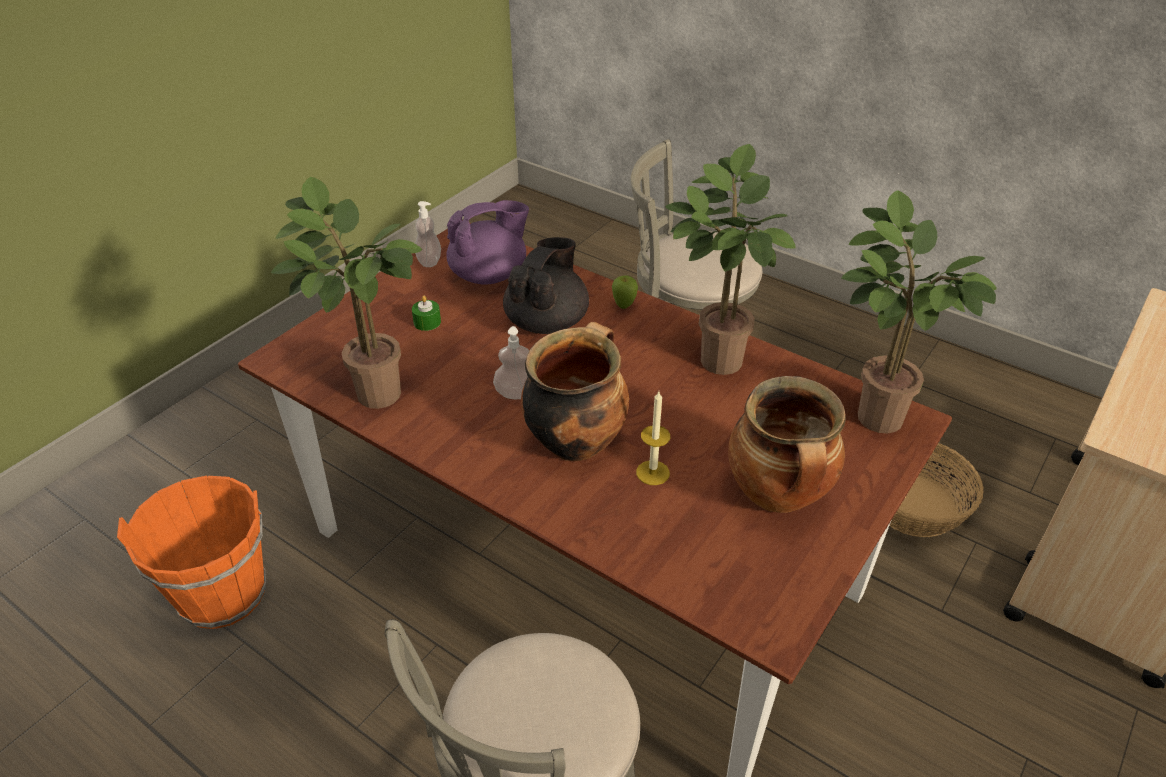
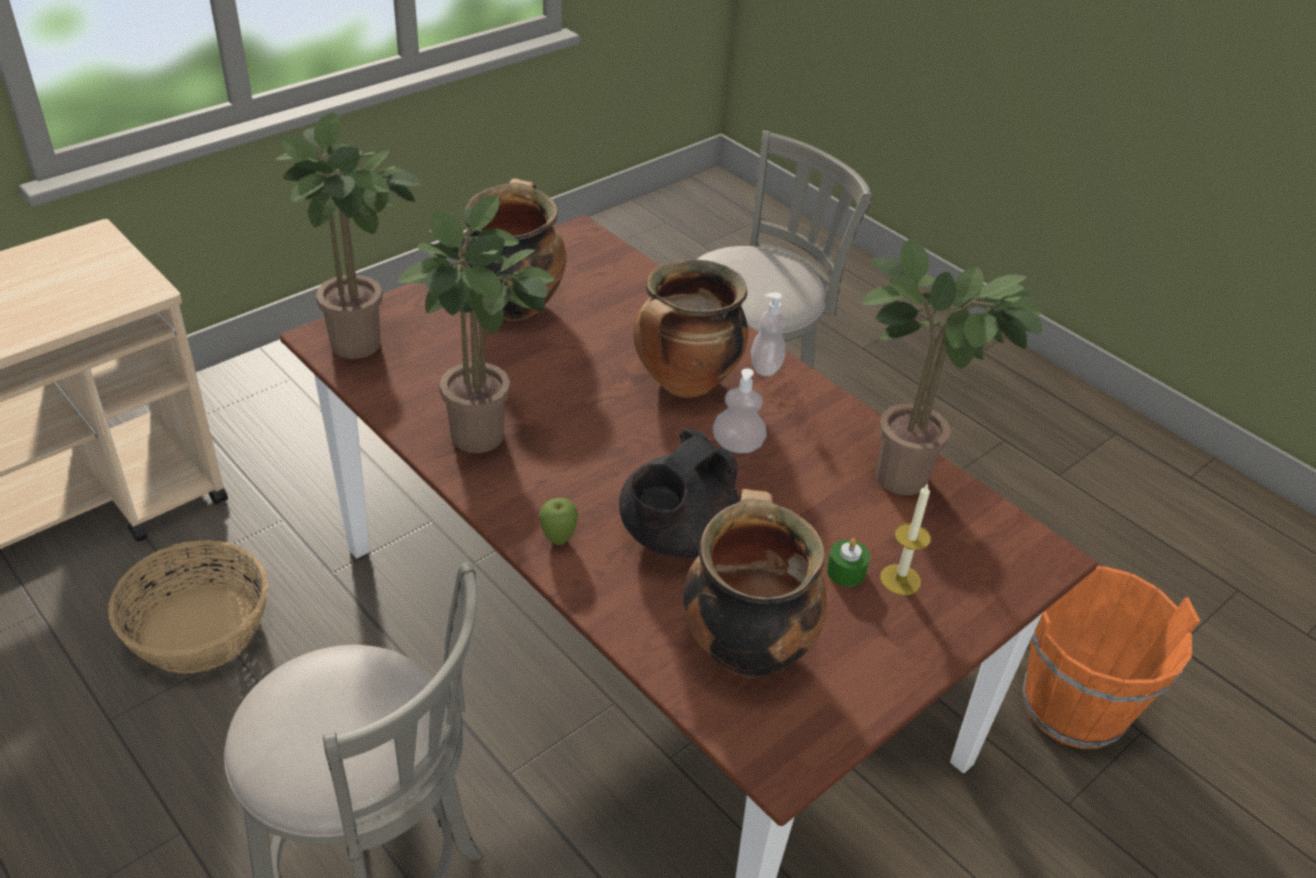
camera: 170 degrees left, 0 degrees up
soap dispenser [415,201,441,267] -> soap dispenser moved to [751,292,785,376]
purple teapot [446,200,529,285] -> cooking pot [683,489,827,677]
candle [636,392,670,485] -> candle moved to [880,483,931,595]

